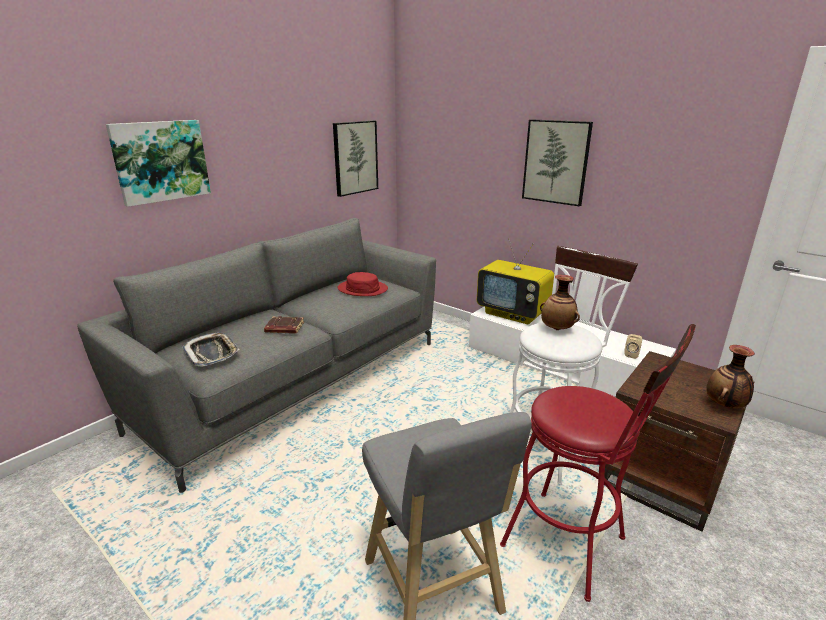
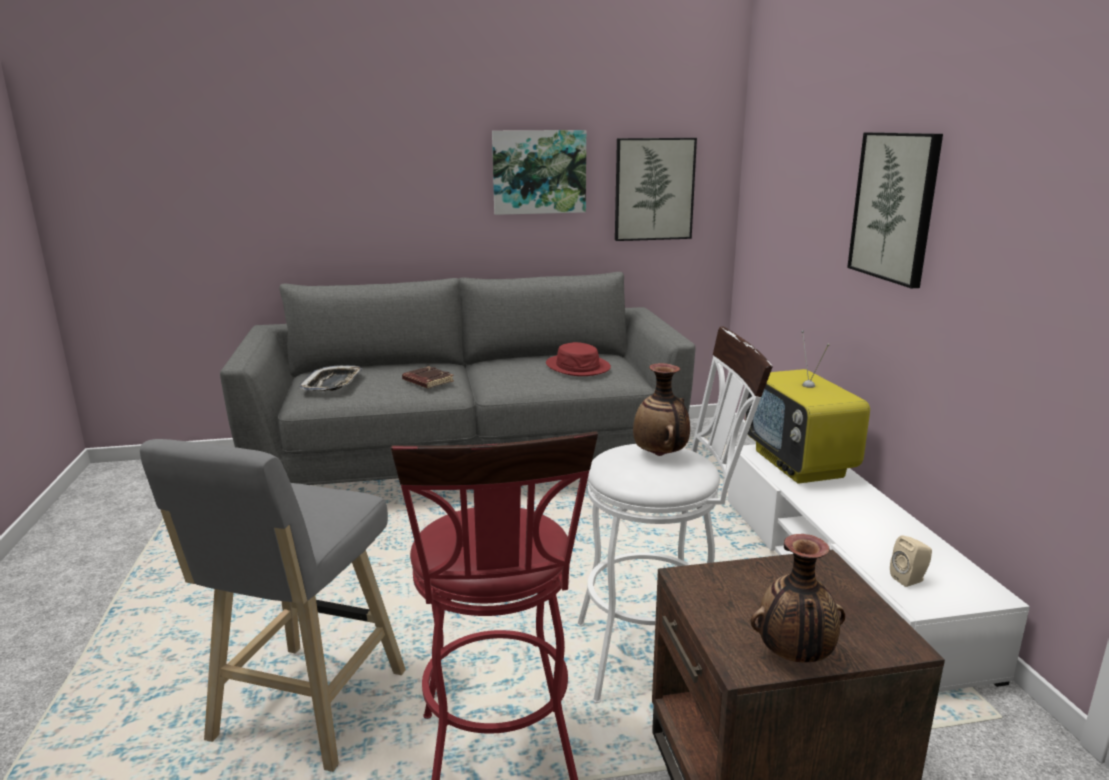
camera: 40 degrees right, 5 degrees down
picture [106,120,211,207] -> picture moved to [492,130,586,215]

